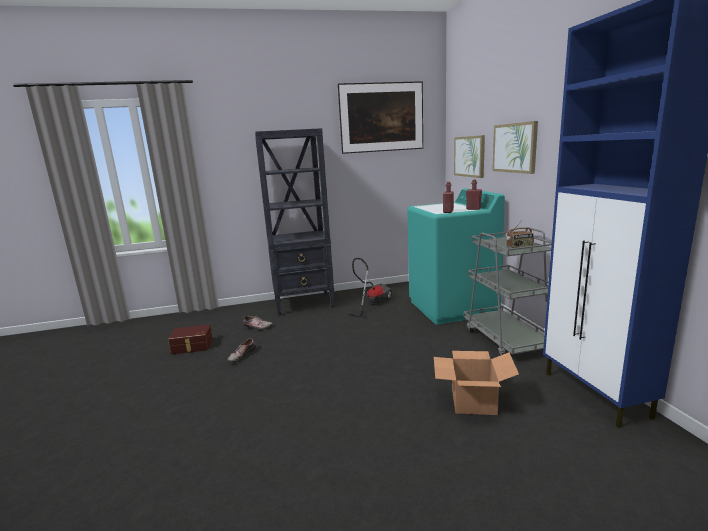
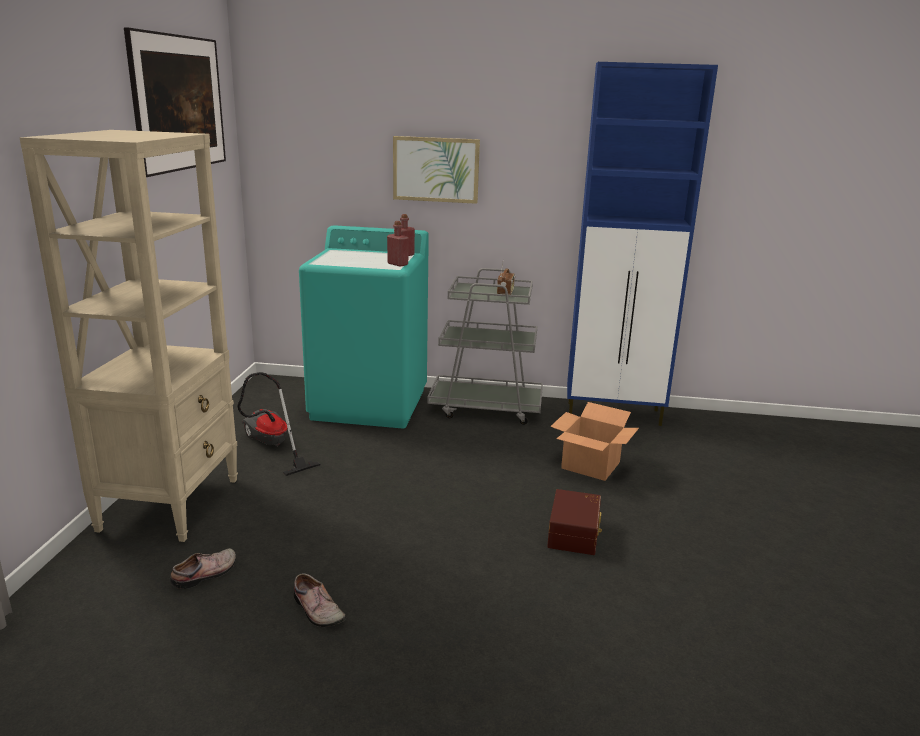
camera: 70 degrees left, 5 degrees up
brown storage box [168,324,213,355] -> brown storage box moved to [547,489,602,555]
black bookcase [255,128,335,316] -> beige bookcase [20,130,238,542]
picture [454,135,485,178] -> none

